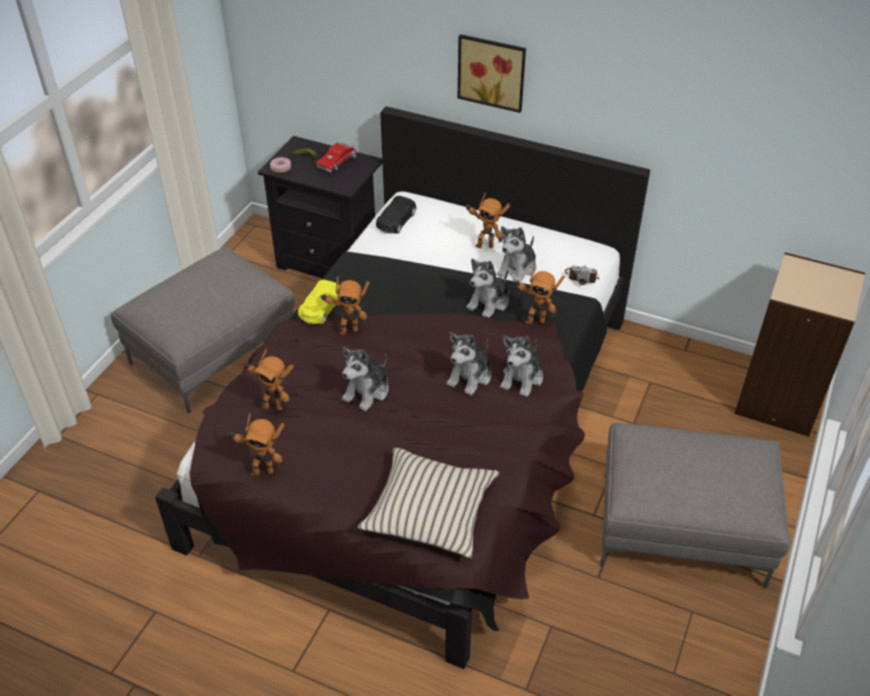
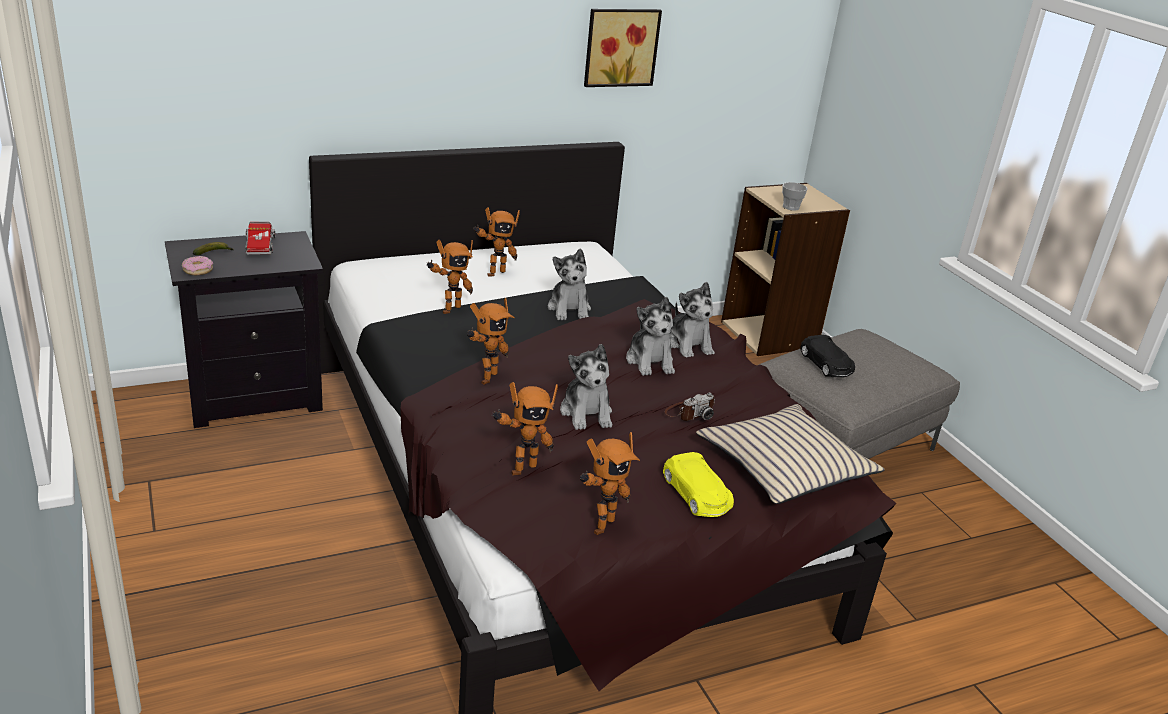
camera: 50 degrees left, 15 degrees down
grey ottoman [111,247,295,413] -> none
yellow toy car [298,280,339,324] -> yellow toy car moved to [663,452,734,517]
black toy car [376,196,416,234] -> black toy car moved to [800,335,855,378]
picture [458,34,526,113] -> picture moved to [584,9,662,87]
plush toy [497,226,536,282] -> none
toy robot [513,265,565,325] -> toy robot moved to [426,240,473,314]
camera [565,266,599,285] -> camera moved to [665,393,715,421]
none -> cup [782,182,808,211]

